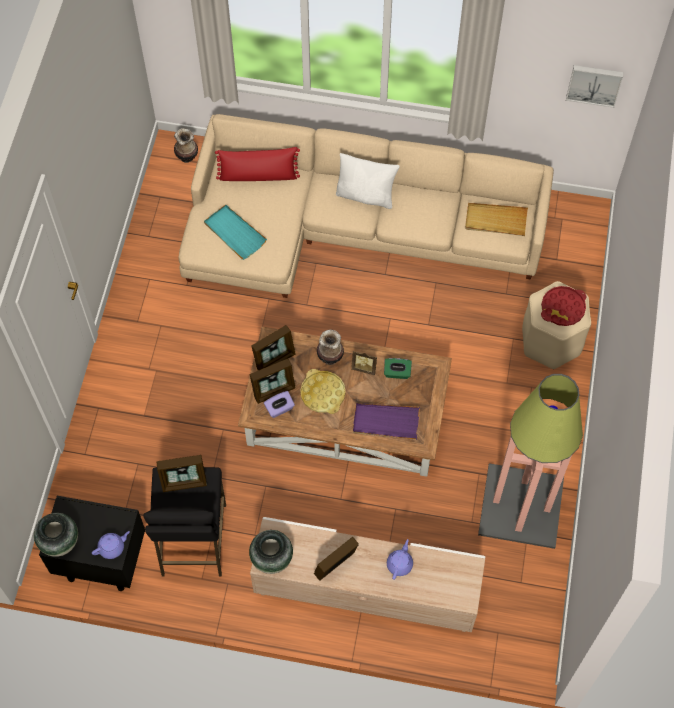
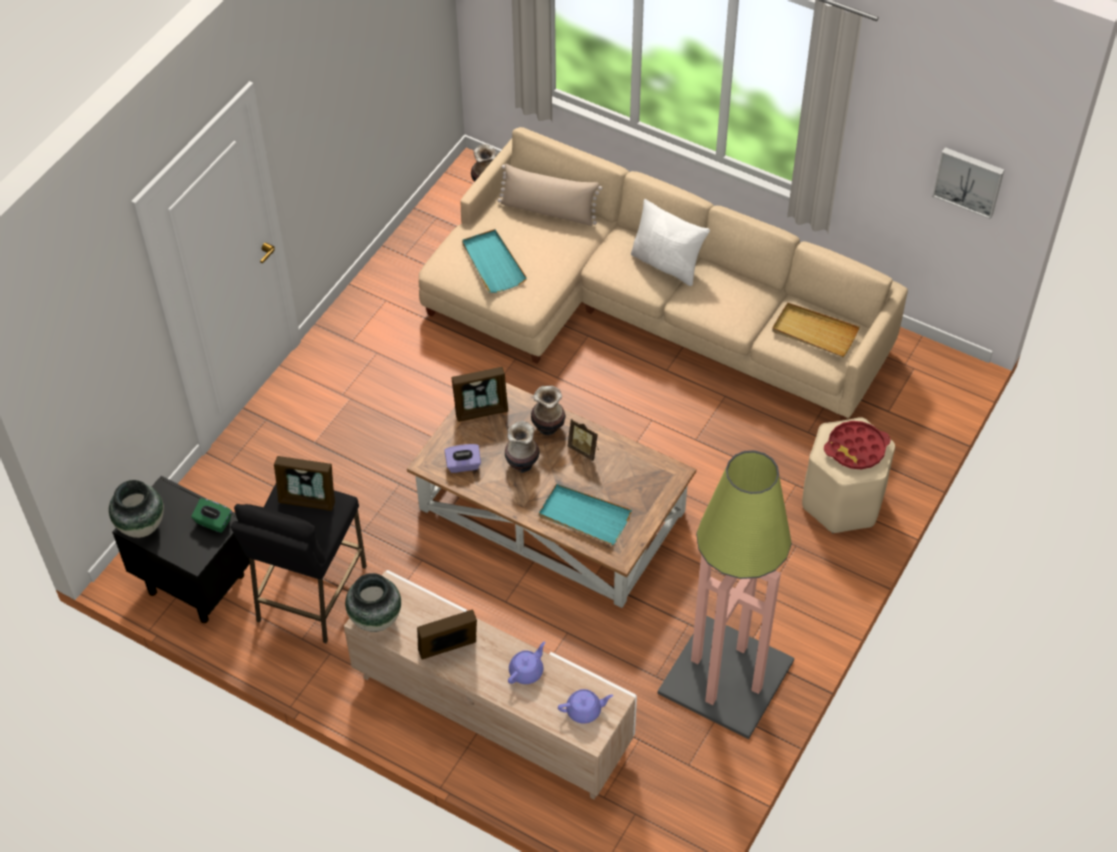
camera: 20 degrees right, 10 degrees down
purple teapot [92,531,130,559] -> purple teapot moved to [558,689,613,724]
red pillow [215,147,300,181] -> beige pillow [498,164,602,226]
picture frame [250,358,296,404] -> none
yellow tray [300,369,346,414] -> vase [505,421,539,473]
purple tray [353,403,420,440] -> turquoise tray [539,484,632,545]
green tissue box [384,358,412,379] -> green tissue box moved to [191,498,232,533]

